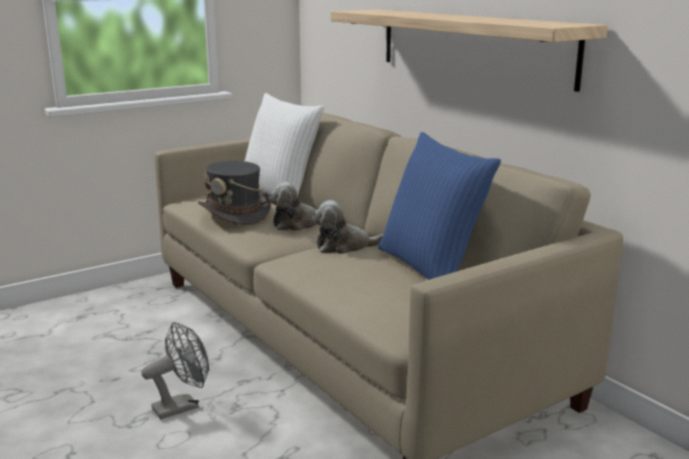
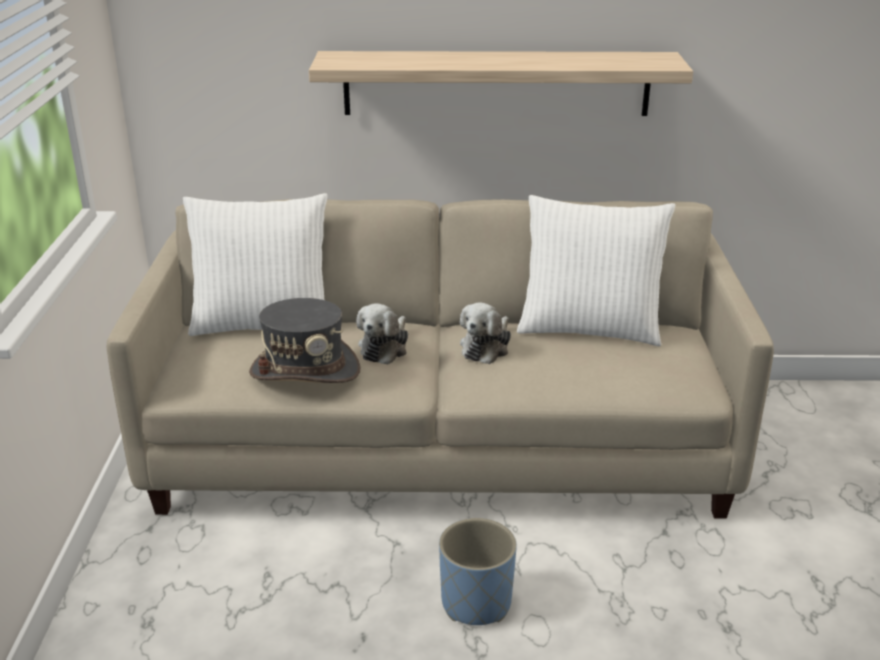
camera: 55 degrees left, 10 degrees up
grey fan [141,322,209,419] -> blue planter [439,518,517,625]
blue pillow [378,132,501,280] -> white pillow [517,195,675,346]

